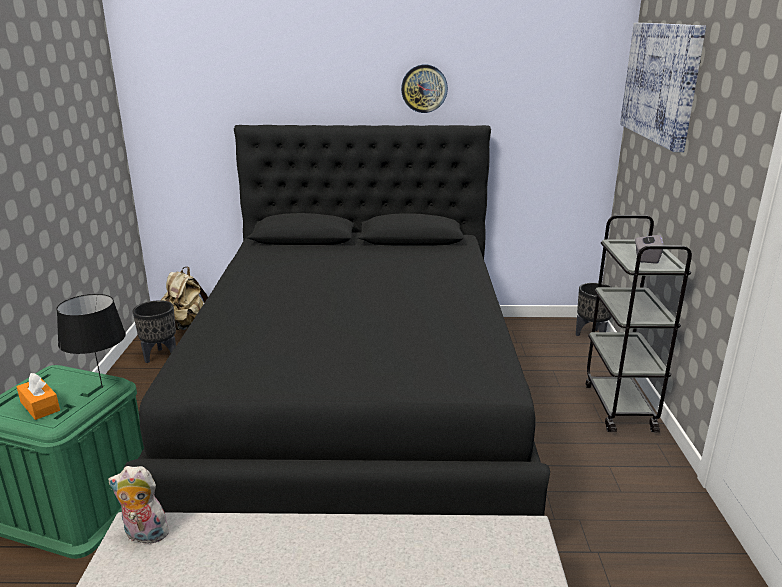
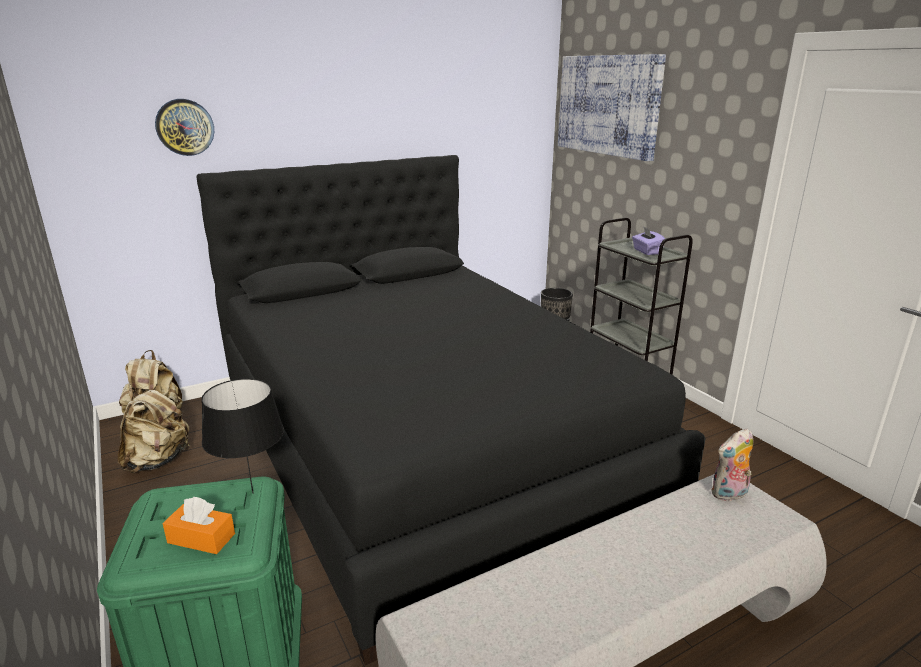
camera: 30 degrees left, 0 degrees up
plush toy [108,466,171,544] -> plush toy moved to [711,428,753,501]
black planter [133,300,176,363] -> beige backpack [118,387,190,473]
wall clock [401,65,448,113] -> wall clock moved to [155,99,214,156]
grey tissue box [635,232,663,264] -> purple tissue box [632,227,665,255]

